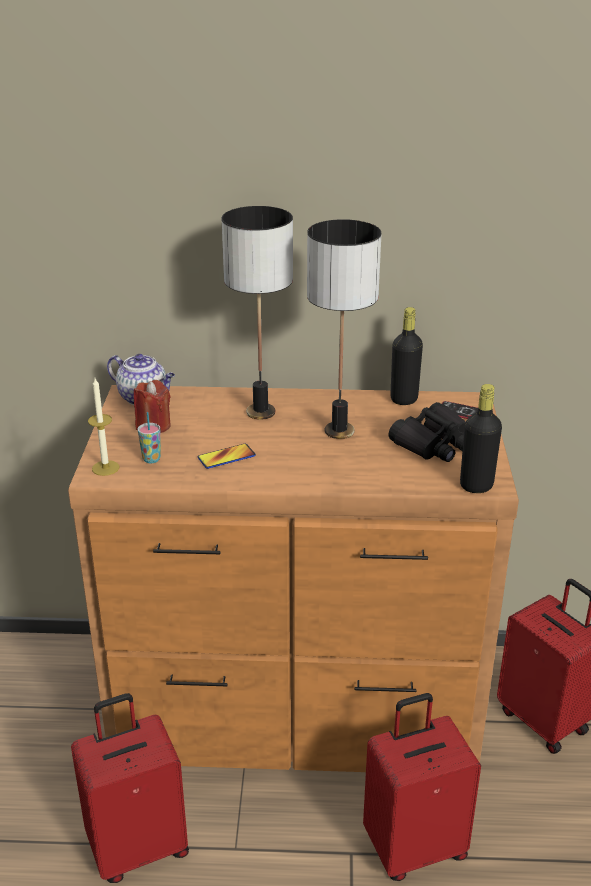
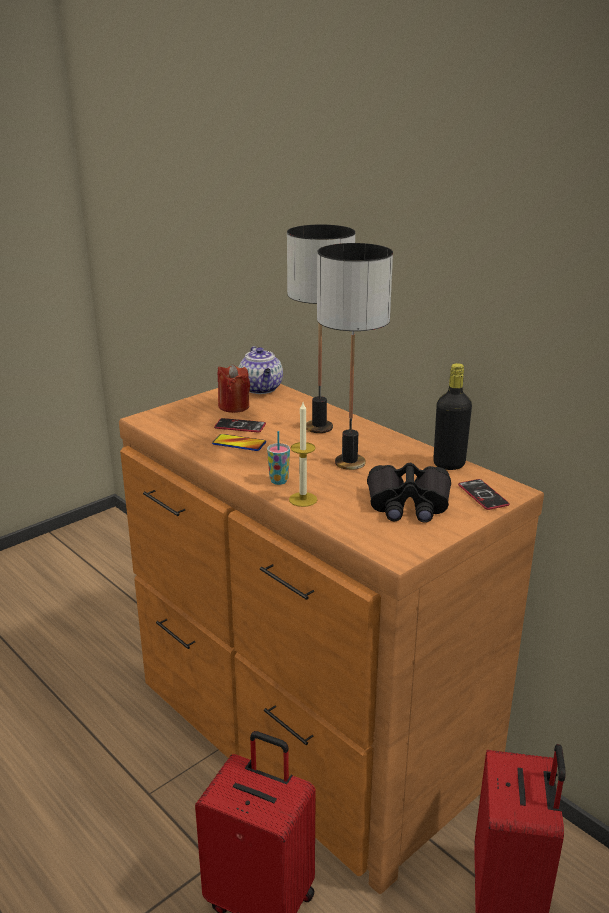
camera: 45 degrees right, 5 degrees down
red suitcase [71,693,189,883] -> none
candle [88,378,119,476] -> candle moved to [289,402,317,507]
cup [138,412,161,463] -> cup moved to [267,431,290,485]
black bottle [460,384,502,493] -> none
none -> phone [214,418,266,432]

